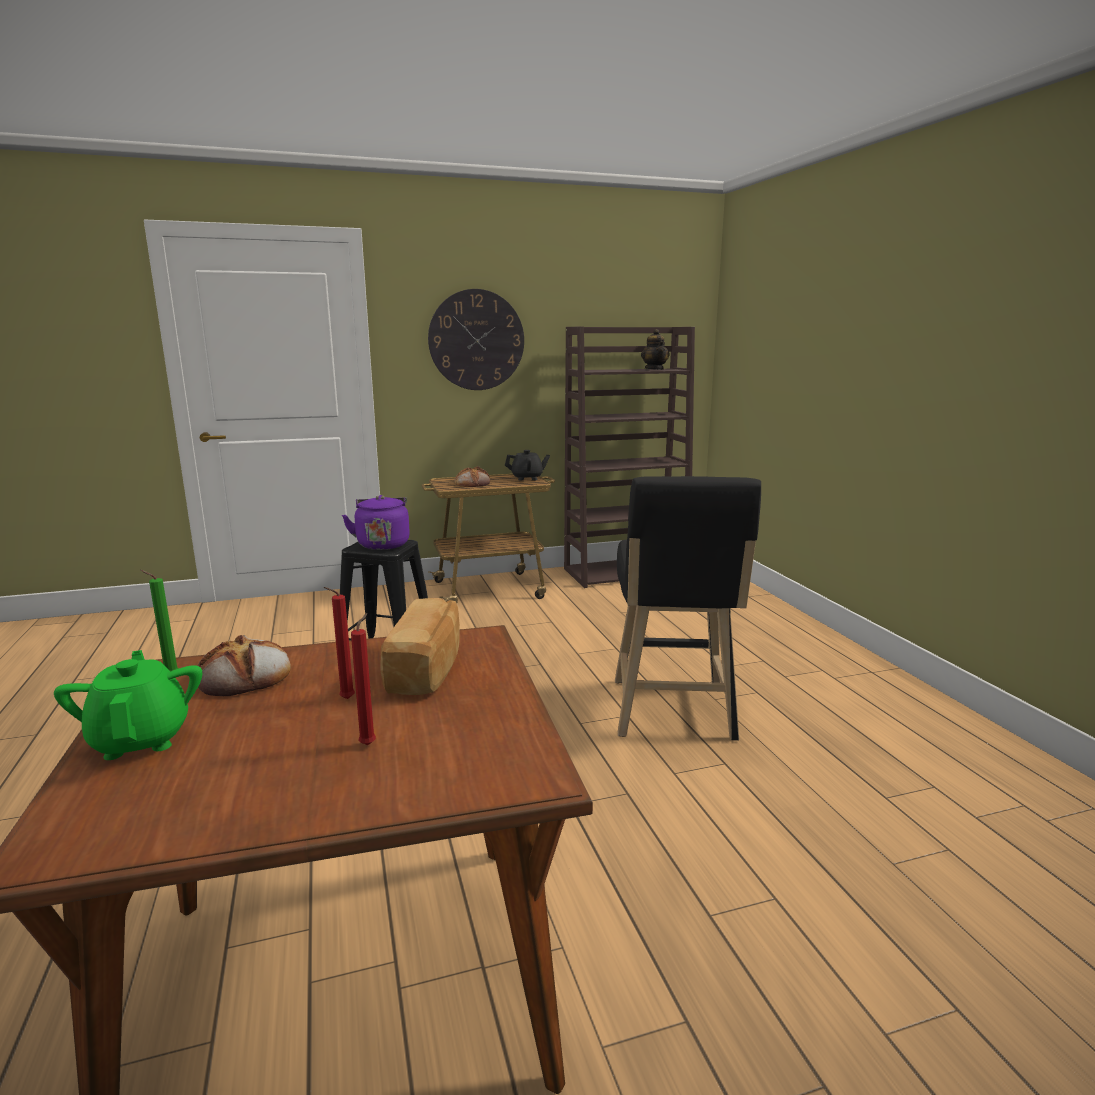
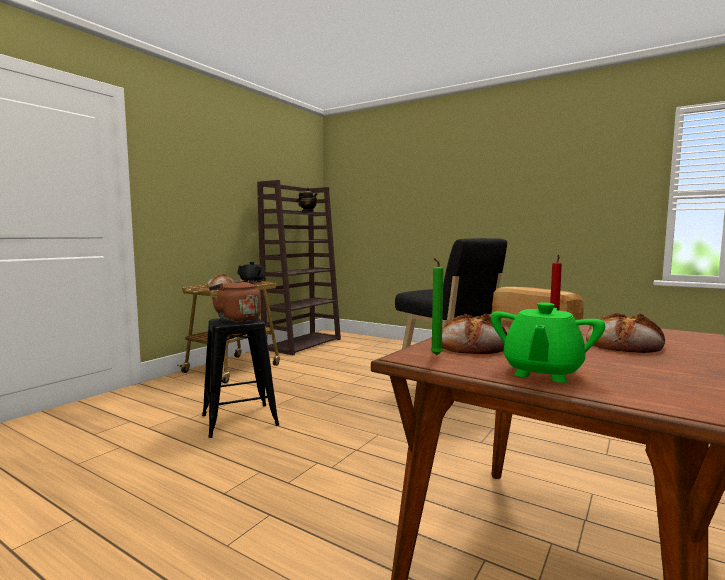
camera: 40 degrees left, 10 degrees down
green teapot [54,650,202,760] -> green teapot turned 90 degrees counterclockwise [491,302,605,383]
purple kettle [342,495,410,550] -> brown kettle [209,279,261,323]
red candle [351,613,376,745] -> bread [586,313,665,353]
wall clock [428,289,524,390] -> none

